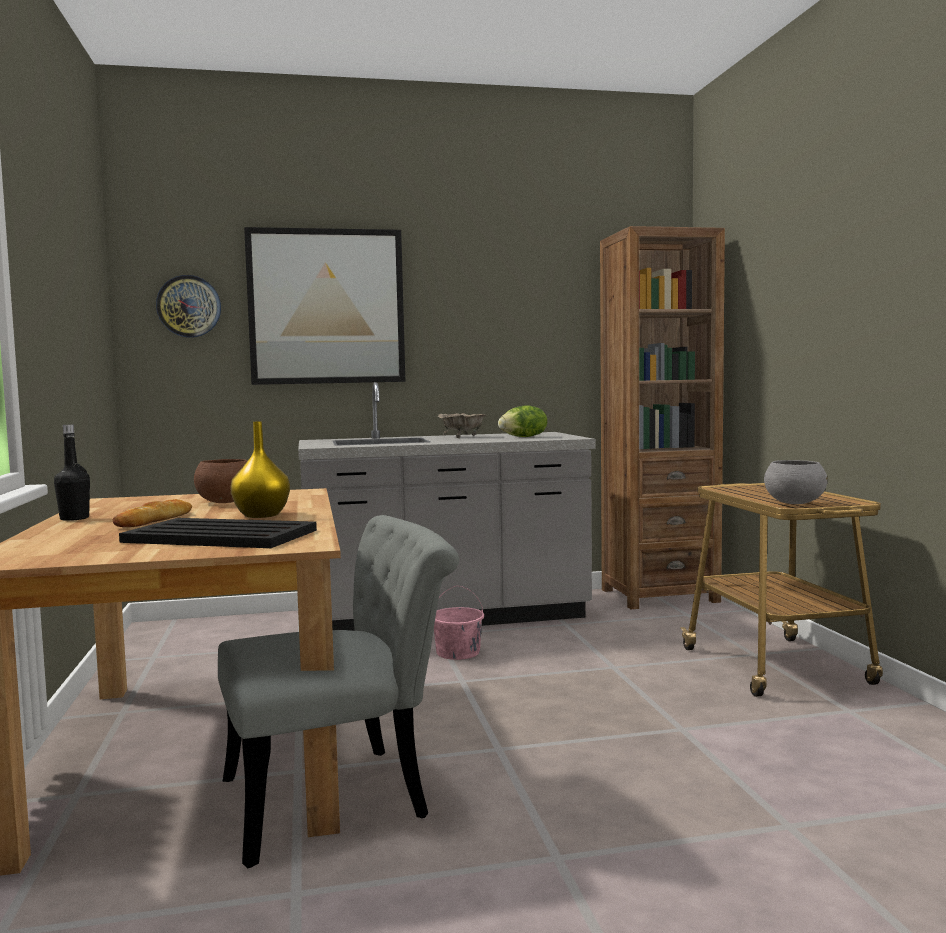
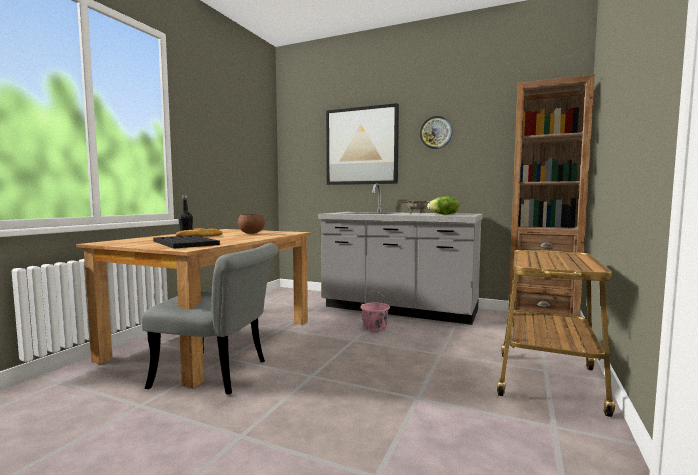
camera: 35 degrees right, 0 degrees up
wall clock [156,275,221,338] -> wall clock moved to [420,116,453,149]
yellow vase [230,421,290,518] -> none
grey bowl [764,460,828,504] -> none

